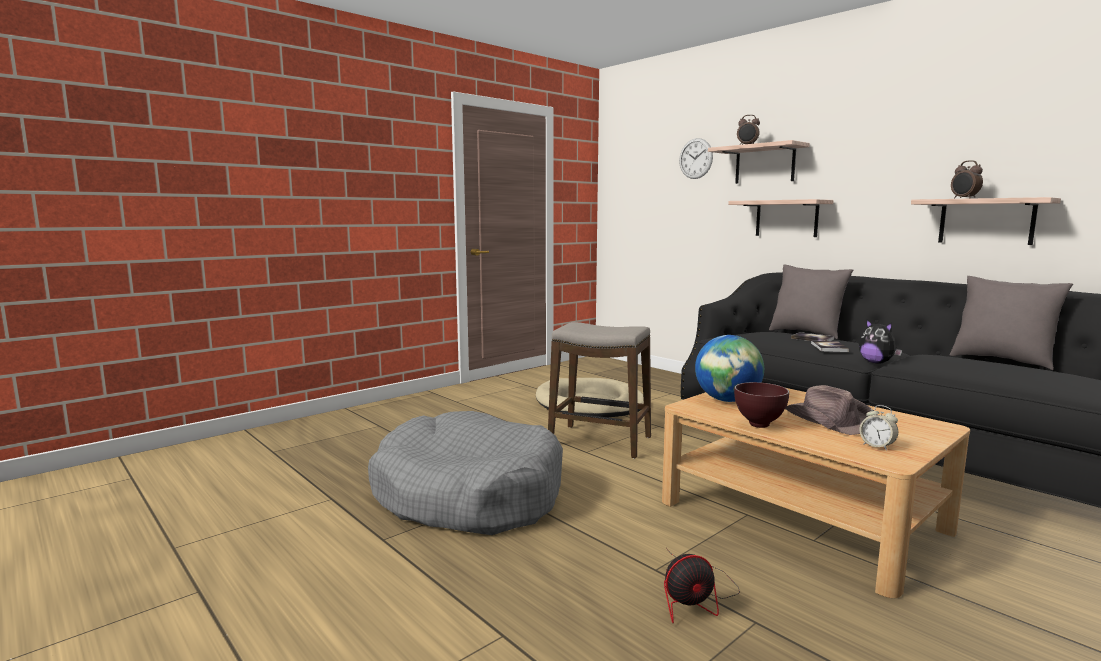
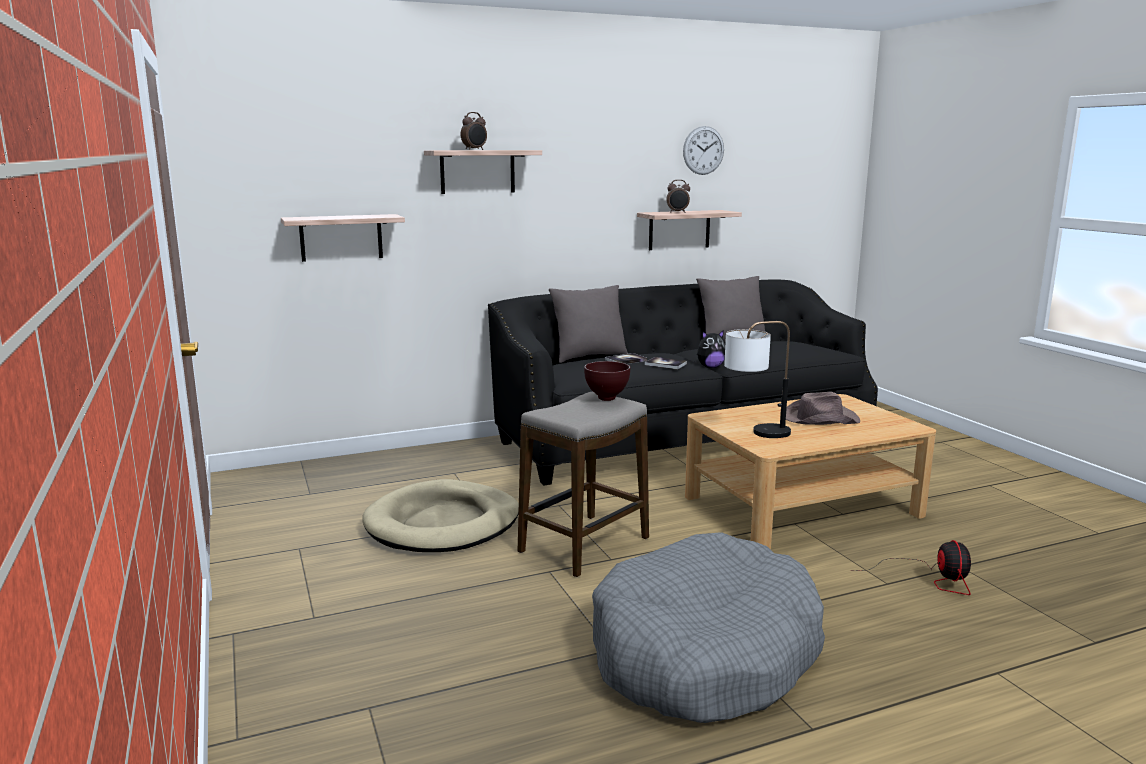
camera: 70 degrees left, 5 degrees up
wall clock [679,138,713,179] -> wall clock moved to [683,126,724,175]
globe [695,335,764,402] -> table lamp [724,321,791,438]
shelf [728,199,834,237] -> shelf moved to [281,214,405,262]
brown bowl [734,382,789,428] -> brown bowl moved to [584,361,630,401]
alarm clock [860,405,898,451] -> none

